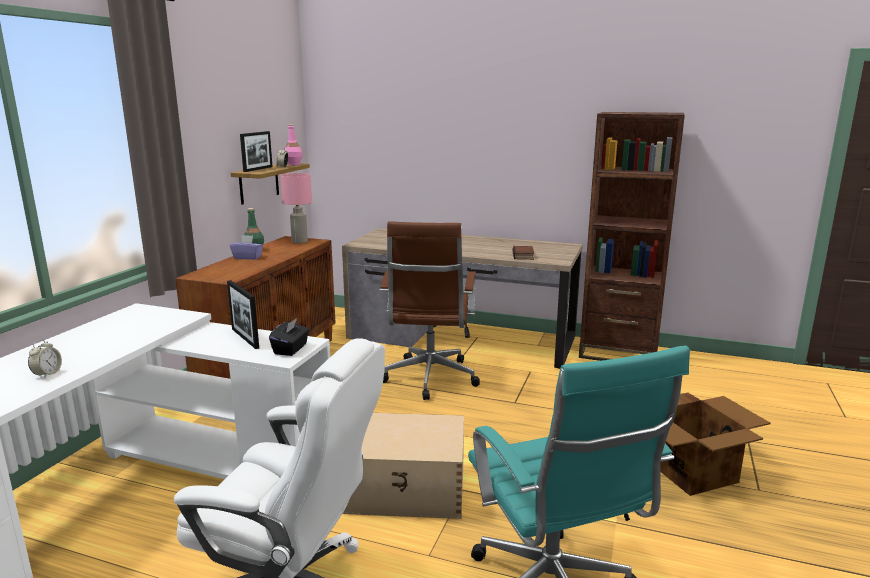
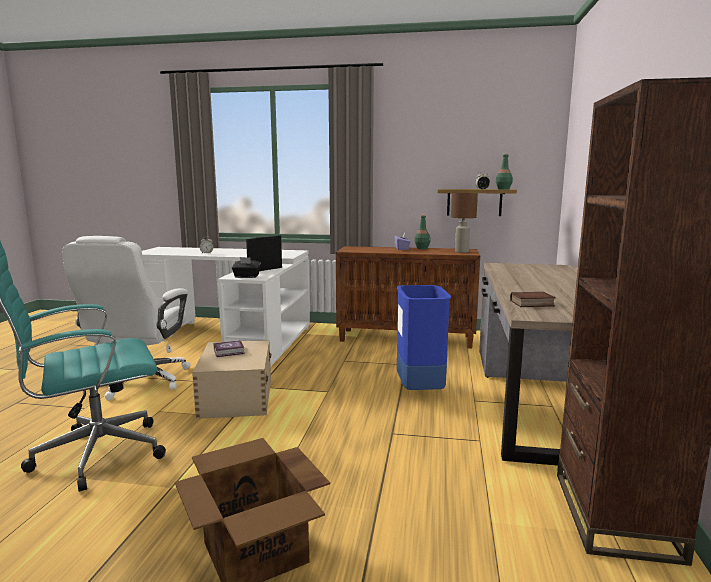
camera: 80 degrees right, 5 degrees down
picture frame [240,131,273,172] -> none
pink table lamp [280,173,312,243] -> brown table lamp [451,193,478,253]
pink bottle [285,124,303,165] -> green bottle [496,153,513,189]
brown office chair [380,222,480,400] -> blue trash can [396,285,451,390]
none -> book [213,340,245,357]

